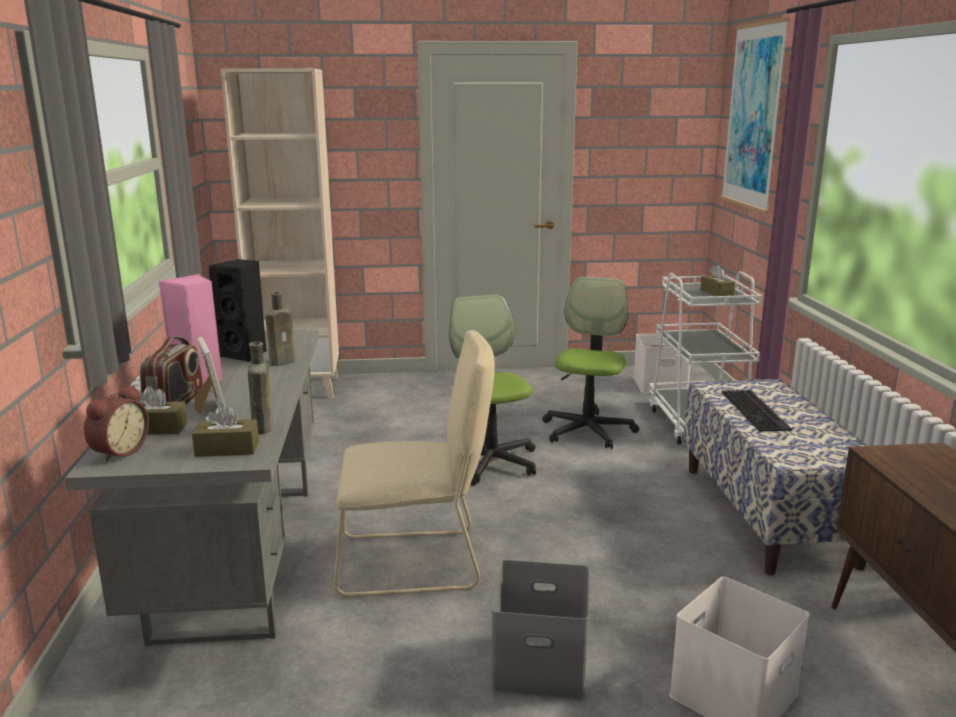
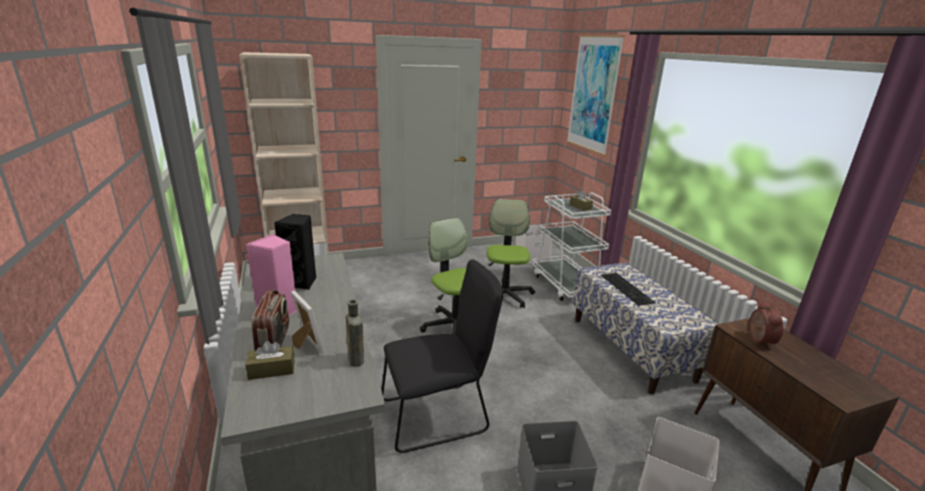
camera: 15 degrees left, 5 degrees up
alarm clock [84,385,149,463] -> alarm clock moved to [749,301,783,348]
brown tissue box [192,404,259,457] -> none
brown bottle [265,292,295,366] -> none
beige chair [334,330,495,597] -> black chair [381,260,503,453]

